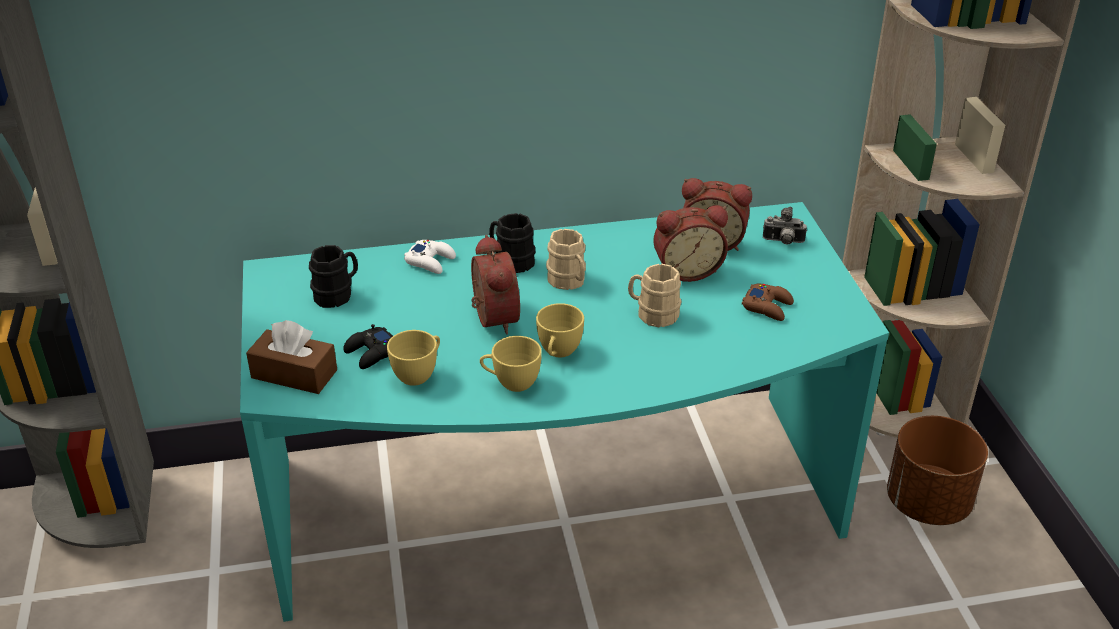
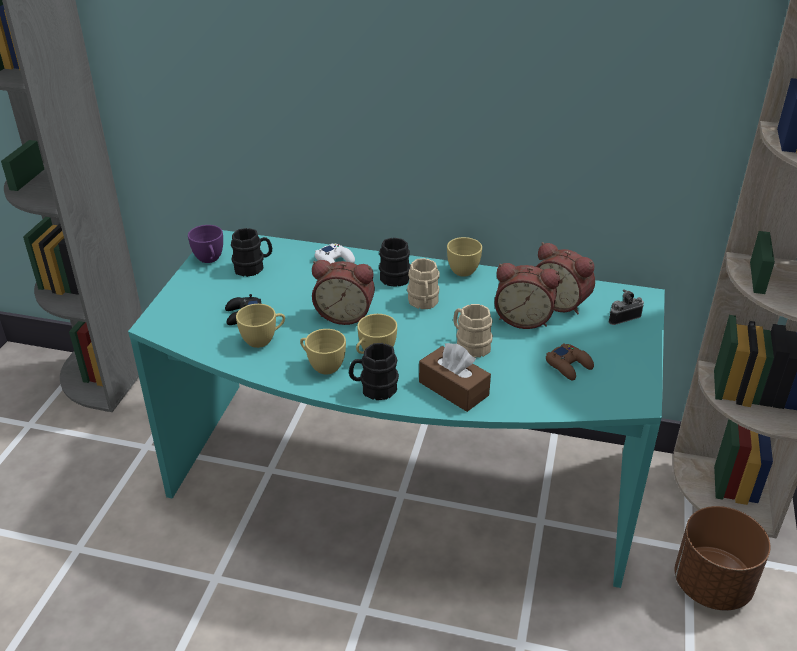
camera: 25 degrees right, 0 degrees up
brown tissue box [246,320,337,394] -> brown tissue box moved to [419,343,491,412]
alarm clock [471,235,520,334] -> alarm clock turned 90 degrees clockwise [312,260,375,325]
camera [763,207,807,245] -> camera turned 120 degrees clockwise [609,289,644,325]
none -> purple cup [188,225,223,263]
none -> black mug [349,343,399,400]
none -> yellow cup [447,237,482,277]

